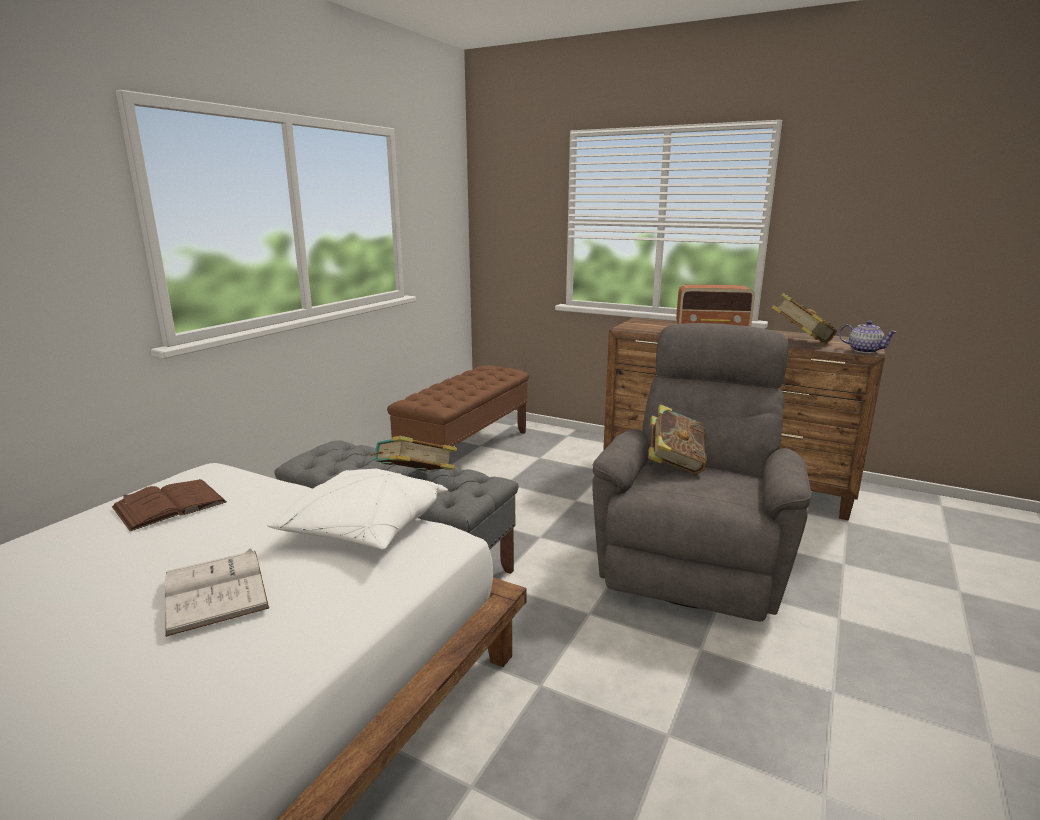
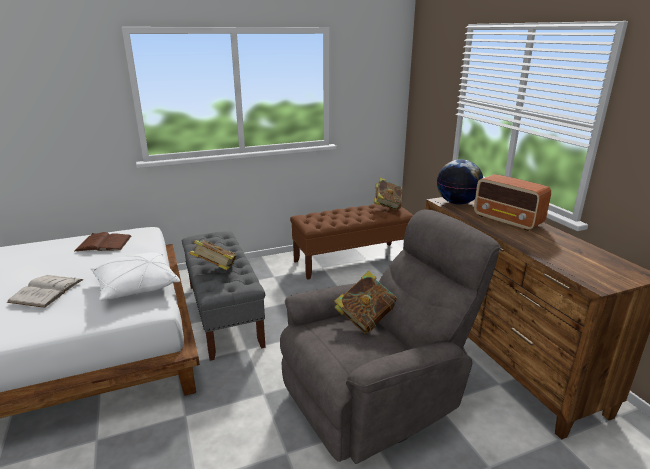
camera: 40 degrees right, 5 degrees up
book [771,293,837,343] -> book moved to [374,178,402,210]
teapot [839,321,897,353] -> none
none -> globe [437,159,483,205]

